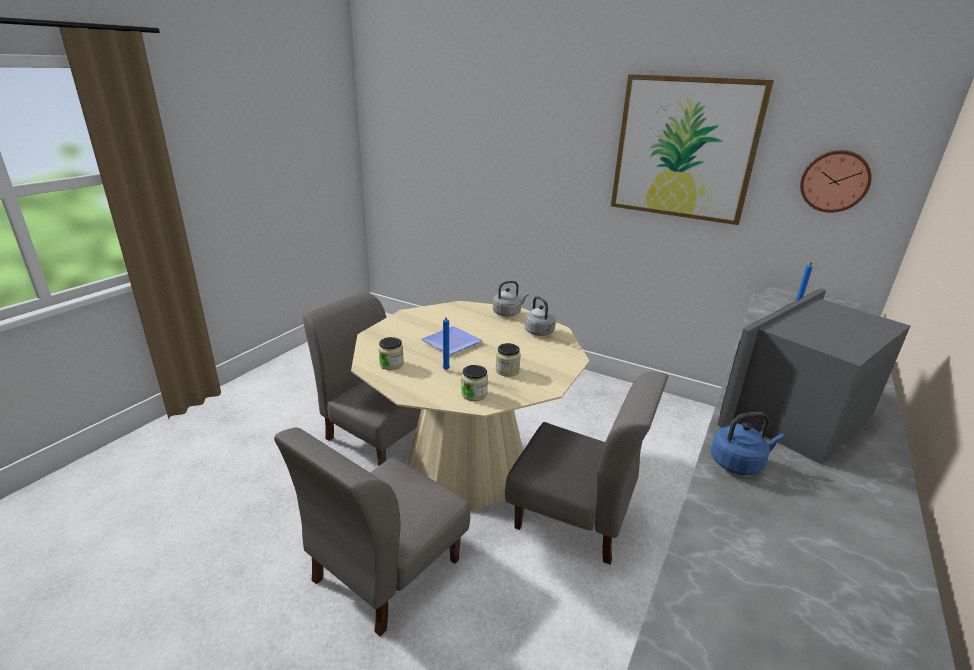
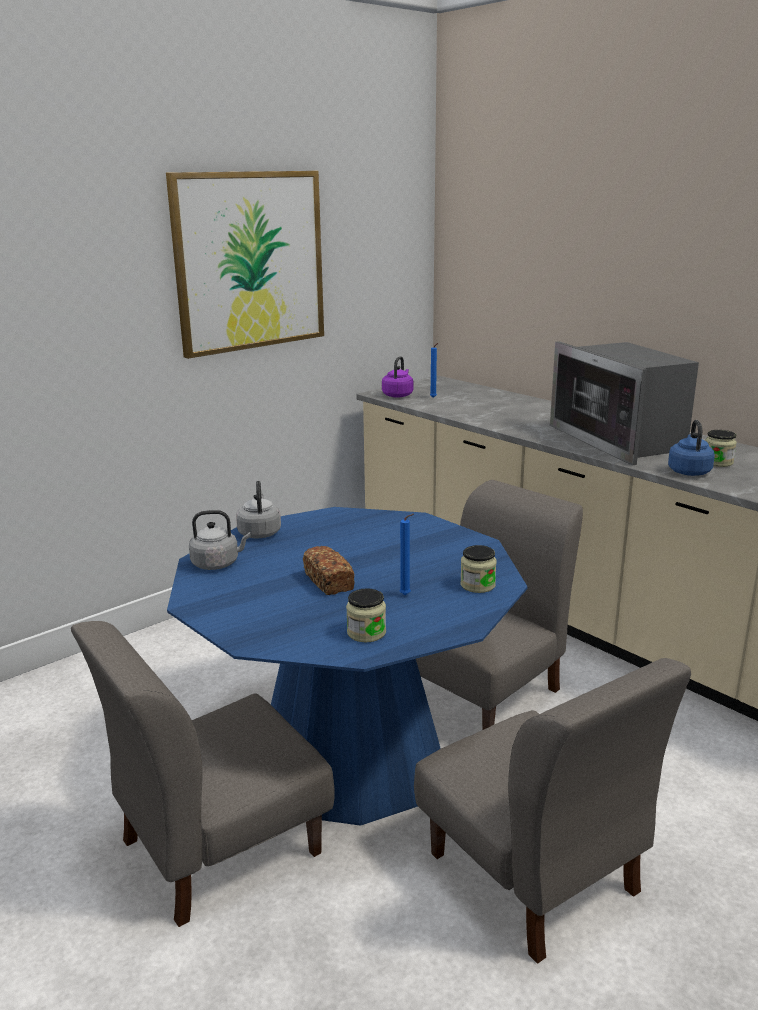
camera: 70 degrees left, 5 degrees down
beige dining table [351,301,589,510] -> blue dining table [167,507,527,826]
plate [421,326,483,355] -> bread [303,546,355,595]
jar [495,343,521,377] -> jar moved to [705,430,737,467]
grey kettle [525,296,556,336] -> grey kettle moved to [189,510,251,570]
wall clock [800,150,872,213] -> none
none -> purple kettle [382,356,413,398]

